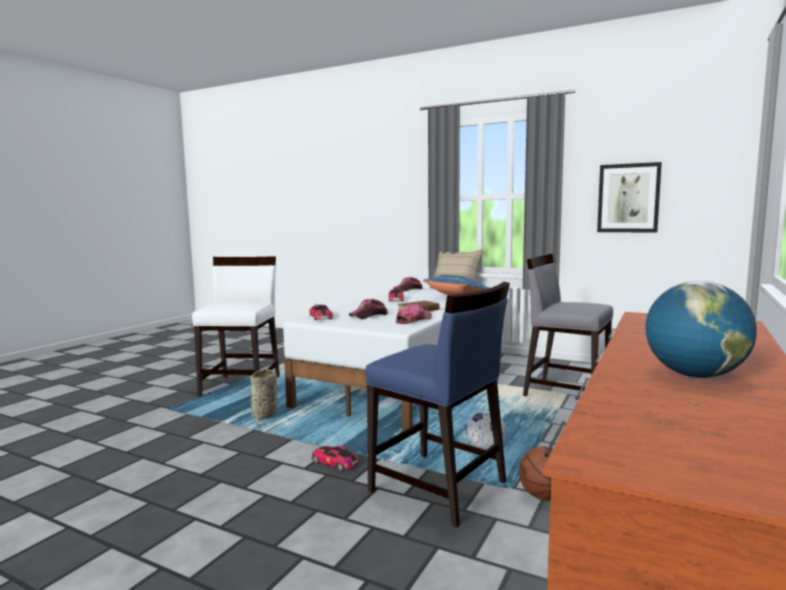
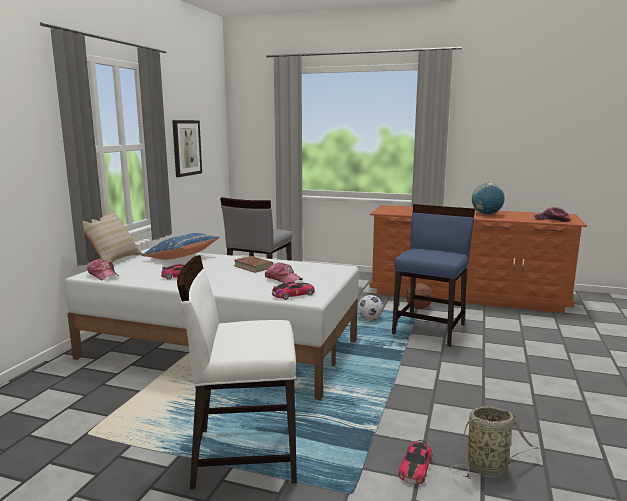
camera: 100 degrees left, 5 degrees up
basket [249,368,277,428] -> basket moved to [450,406,540,479]
toy car [312,446,359,471] -> toy car moved to [399,440,432,484]
cap [396,304,432,324] -> cap moved to [534,207,571,222]

